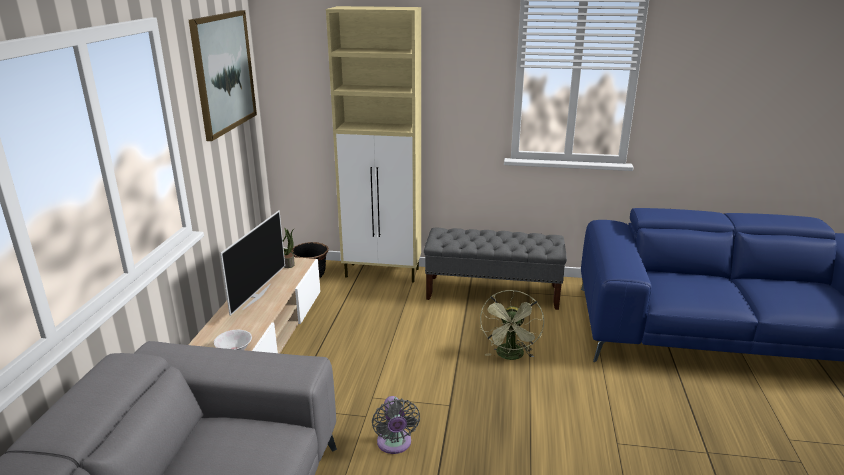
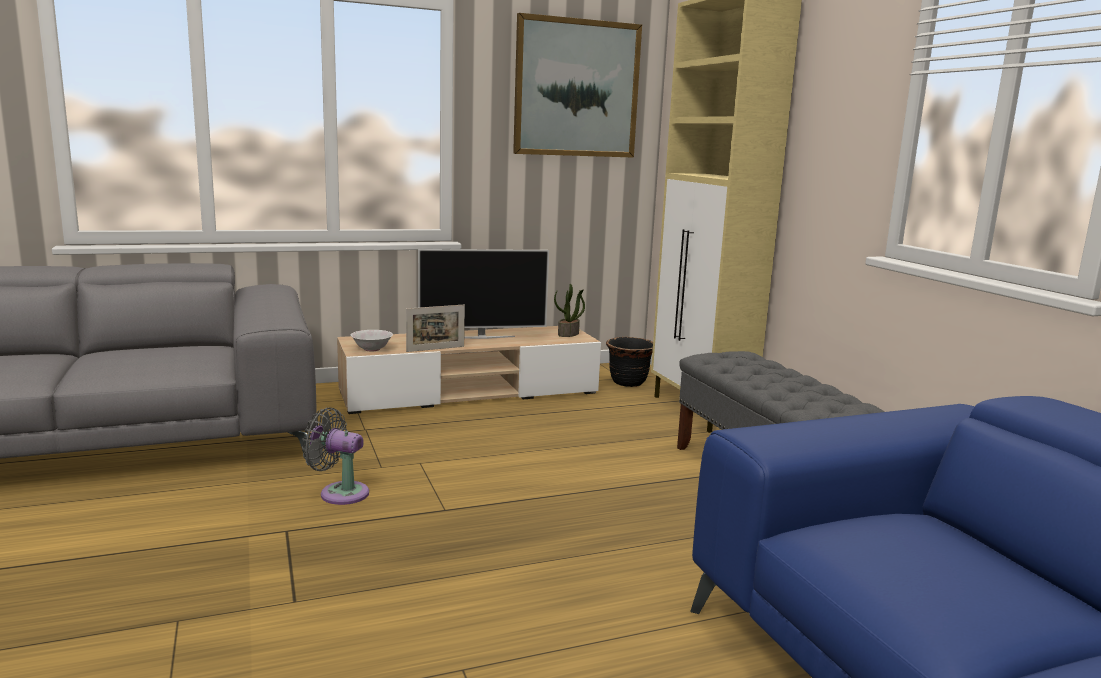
camera: 60 degrees right, 10 degrees down
grey fan [372,396,420,454] -> grey fan turned 60 degrees clockwise [302,407,369,505]
green fan [480,290,544,360] -> none
none -> picture frame [406,305,465,352]

